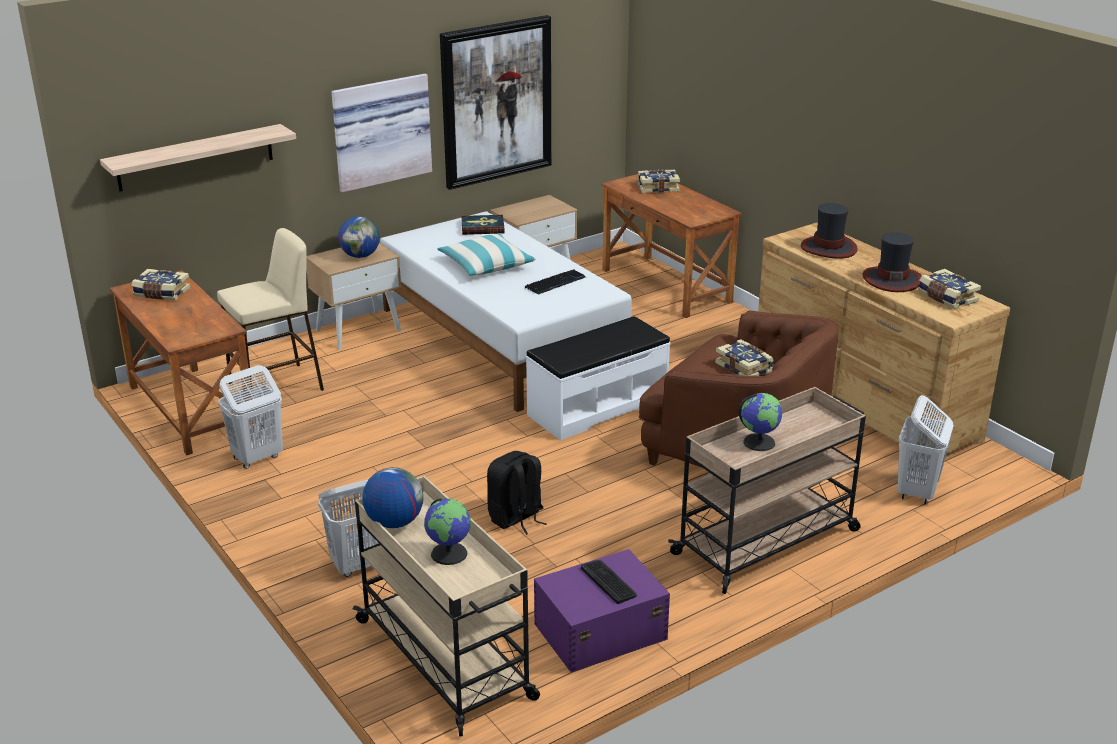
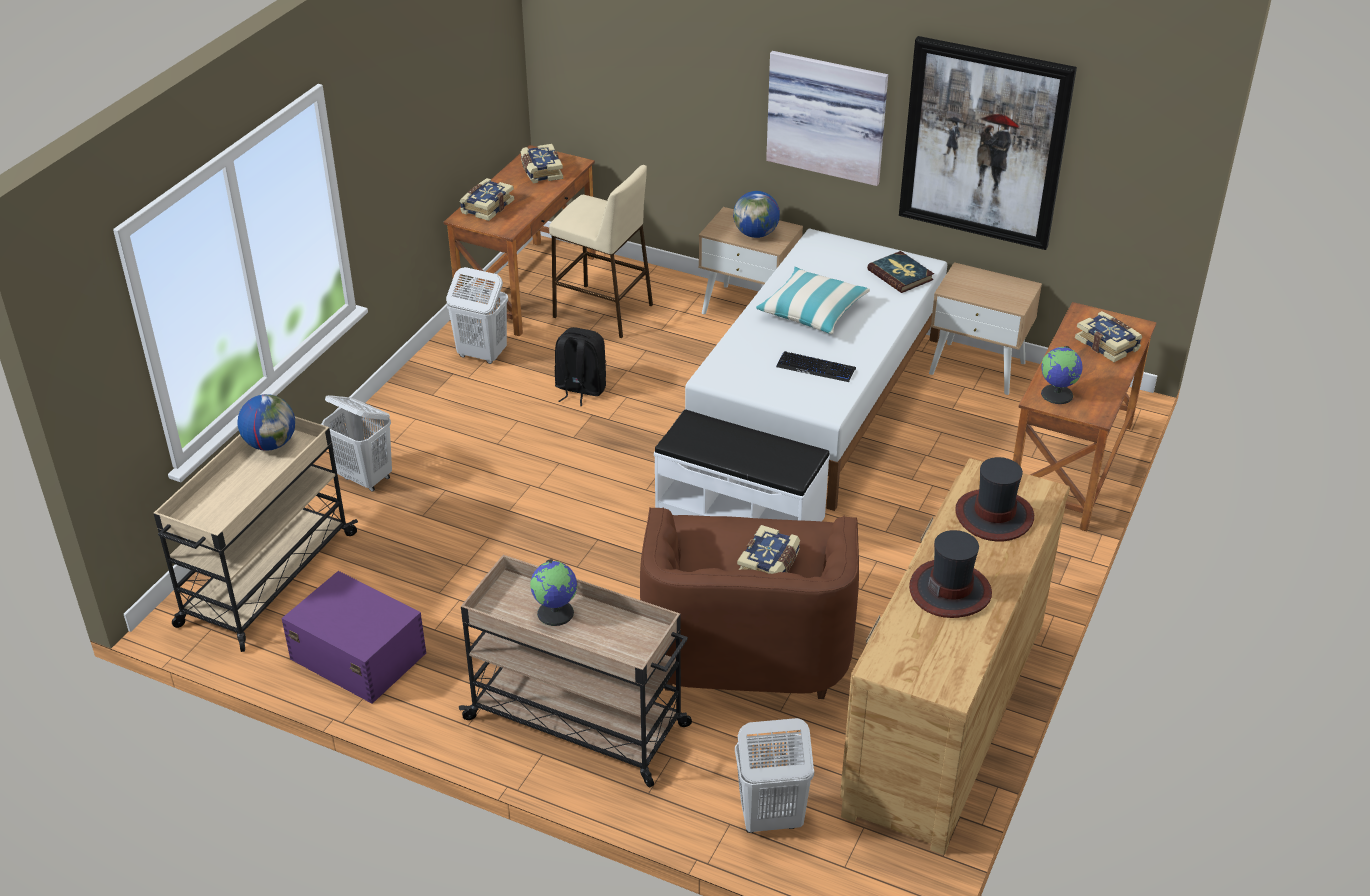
camera: 60 degrees right, 10 degrees up
shelf [100,124,296,191] -> none
globe [424,499,471,565] -> globe moved to [1041,346,1083,404]
black backpack [487,451,547,535] -> black backpack moved to [555,327,606,406]
keyboard [581,560,637,604] -> none
book [918,269,981,309] -> book moved to [460,178,514,221]

